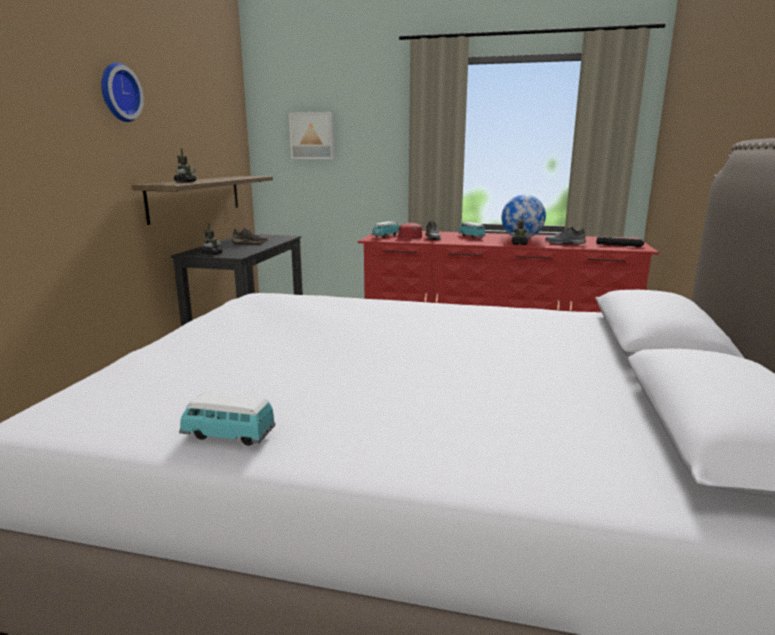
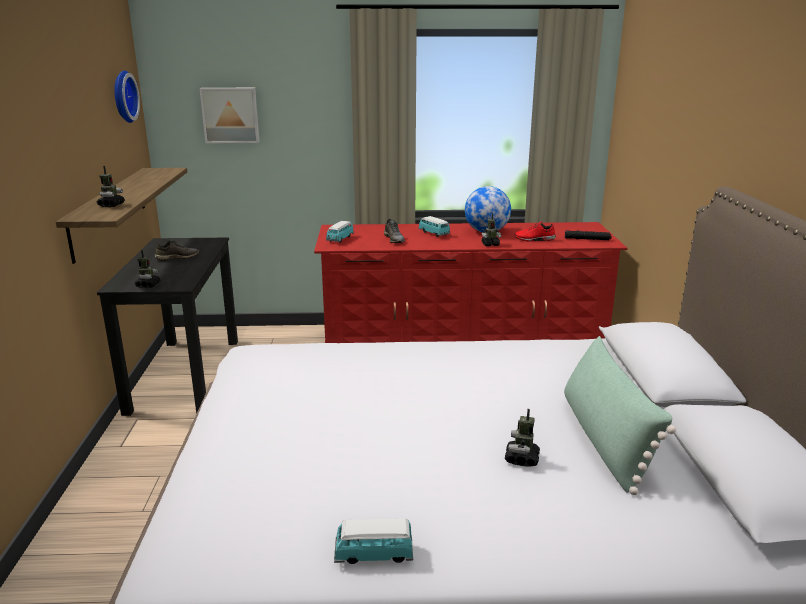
camera: 15 degrees left, 5 degrees up
wall clock [101,62,144,122] -> wall clock moved to [114,70,140,123]
red cap [396,223,422,241] -> none
grey shoe [545,226,586,245] -> red shoe [514,221,556,241]
none -> toy robot [505,409,540,467]
none -> green pillow [564,336,676,495]

